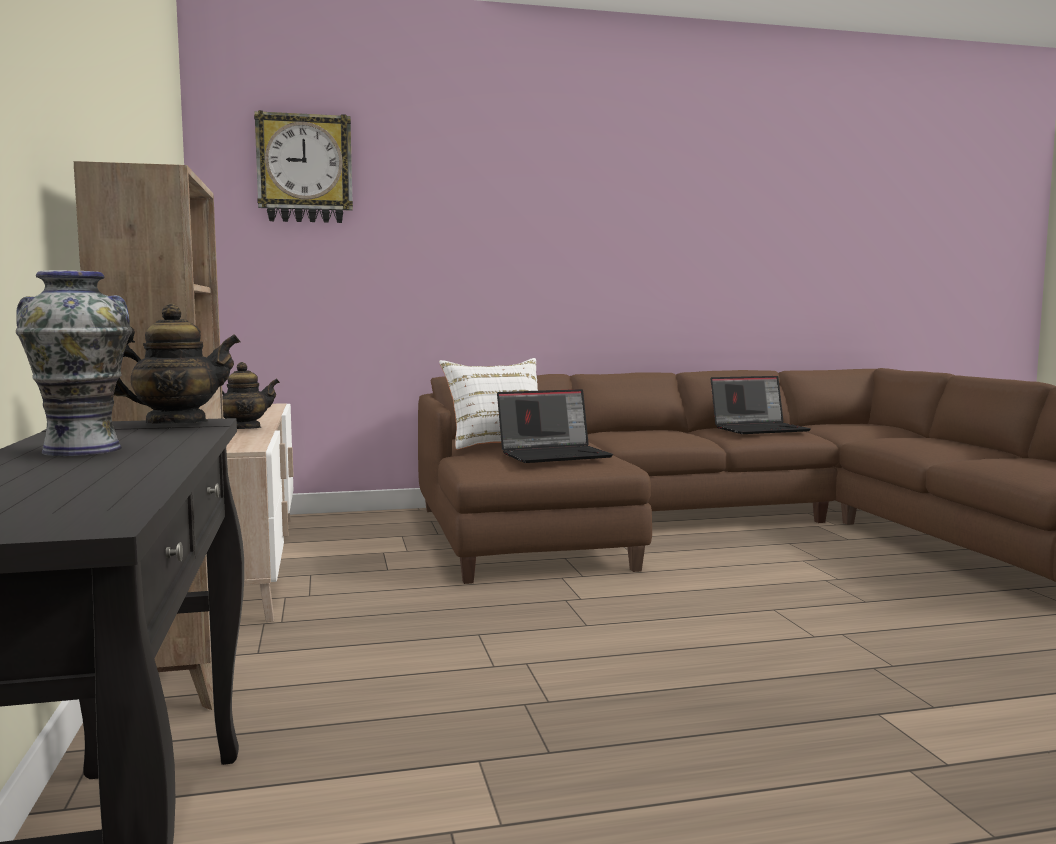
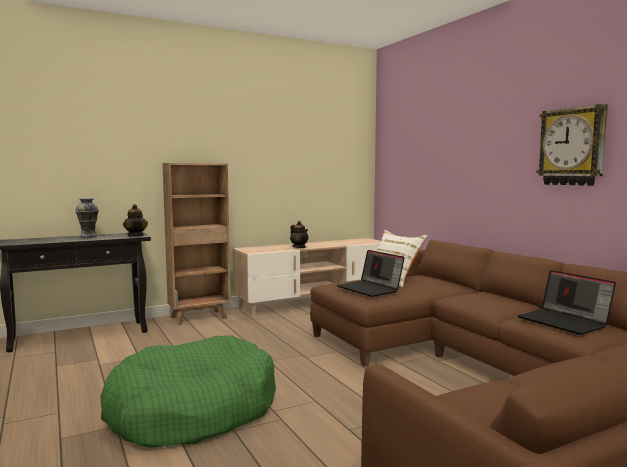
camera: 75 degrees right, 0 degrees up
wall clock [254,110,353,223] -> wall clock moved to [537,104,608,186]
none -> green dog bed [100,335,276,448]

